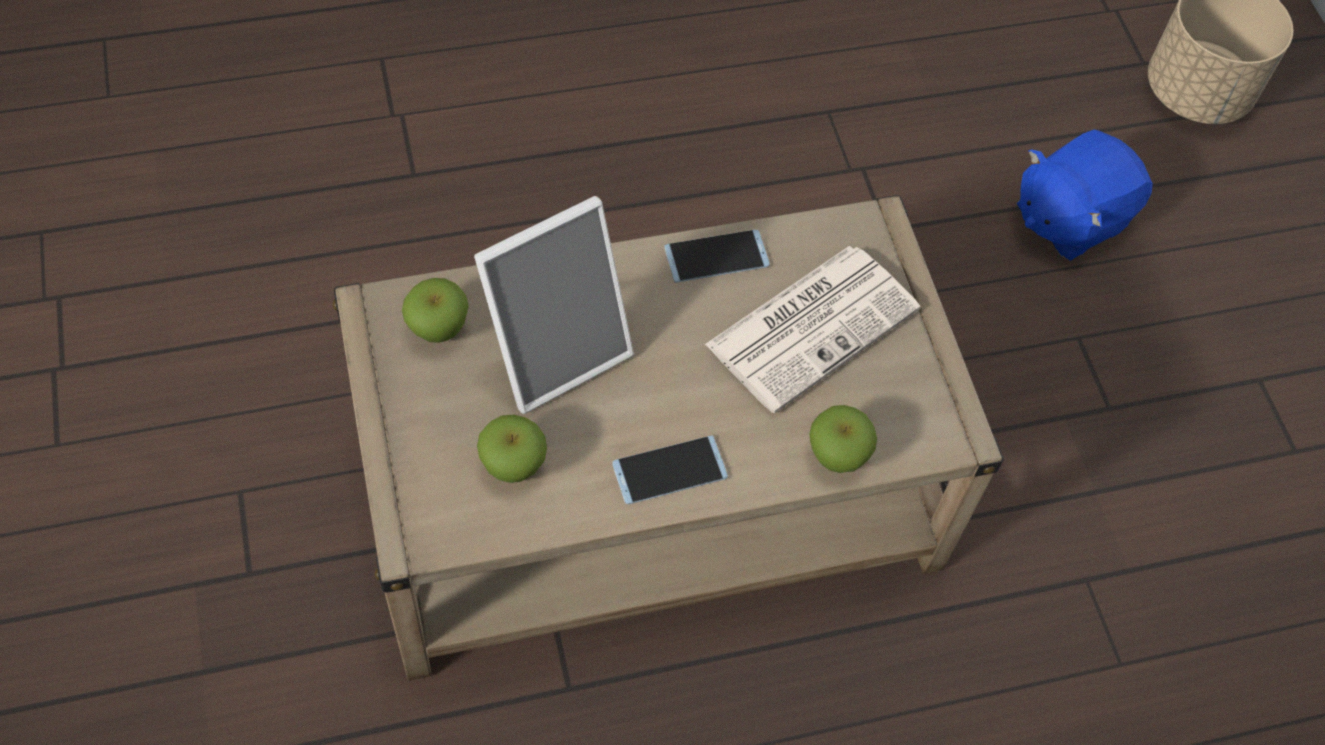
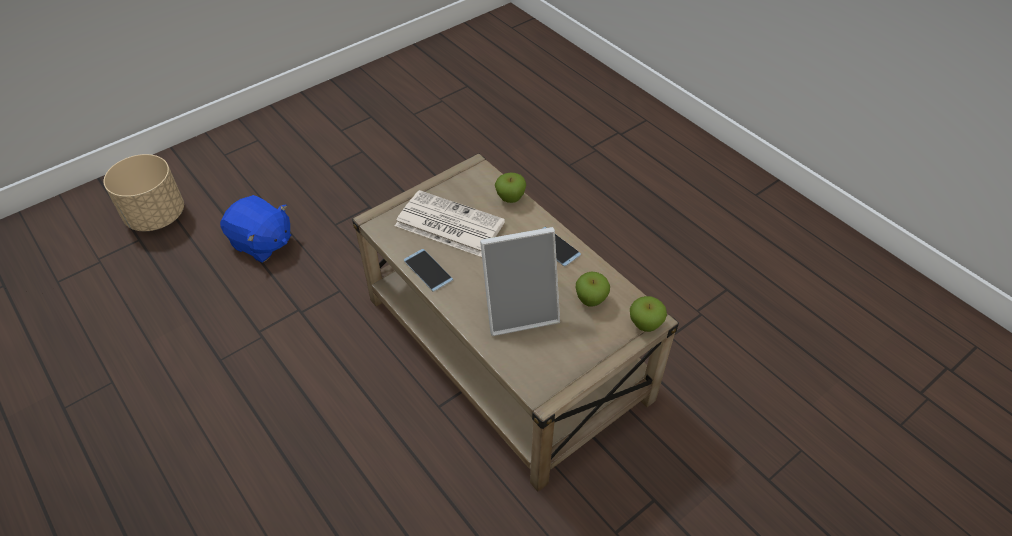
camera: 110 degrees left, 10 degrees down
apple [402,278,469,343] -> apple moved to [630,296,667,332]
picture frame [474,196,634,414] -> picture frame turned 135 degrees clockwise [480,227,560,336]

